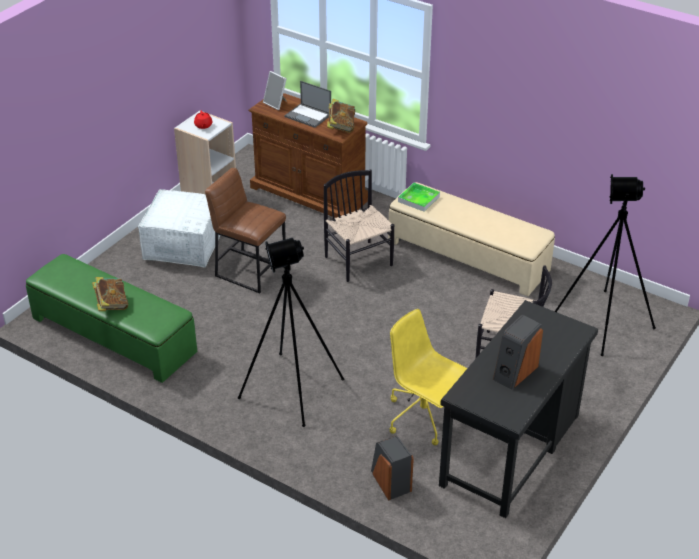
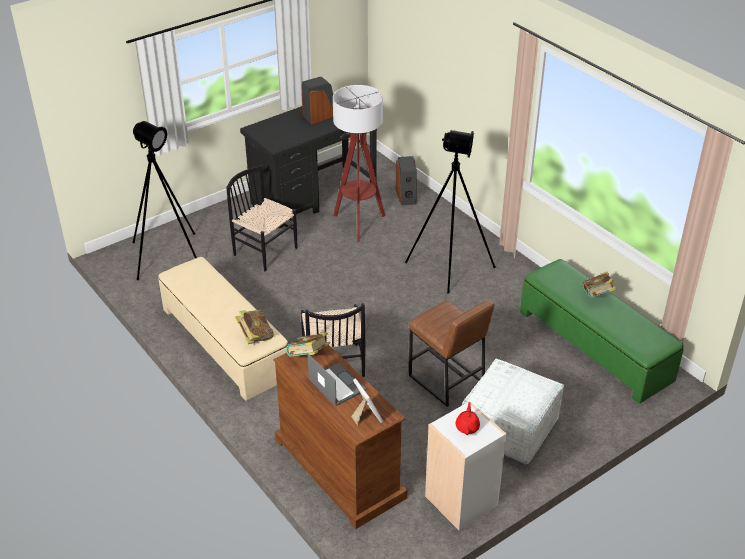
camera: 160 degrees left, 0 degrees up
yellow office chair [390,309,467,445] -> floor lamp [333,85,385,242]
tray [398,183,440,212] -> book [235,310,274,344]

